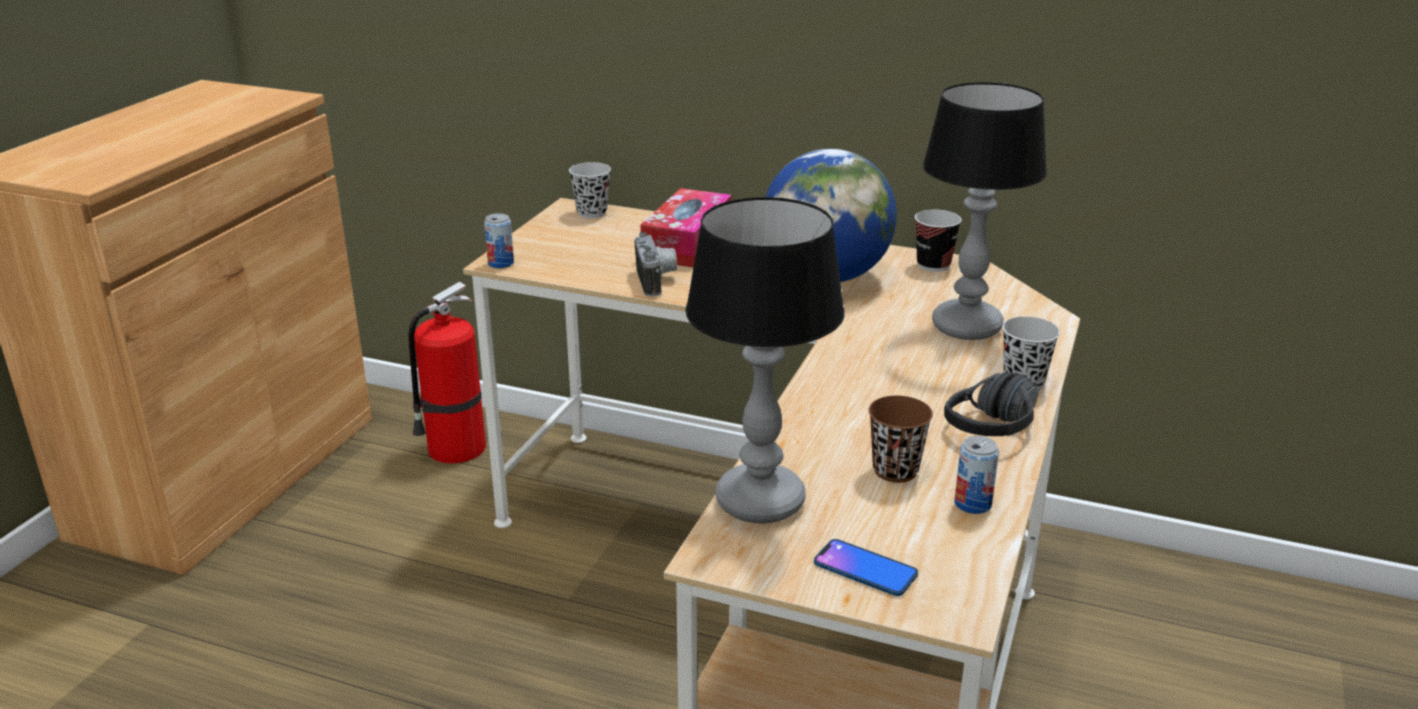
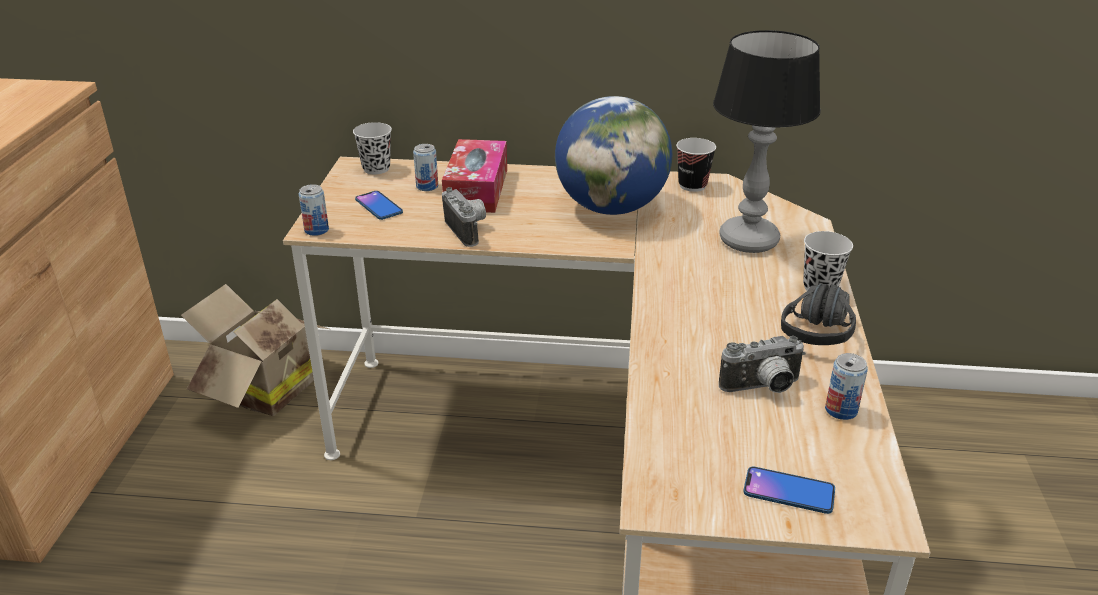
camera: 15 degrees left, 5 degrees up
fire extinguisher [408,282,486,464] -> cardboard box [181,284,329,416]
table lamp [685,197,845,524] -> none
brown cup [869,396,933,483] -> camera [719,336,806,393]
none -> phone [355,191,403,220]
none -> can [413,144,438,191]

